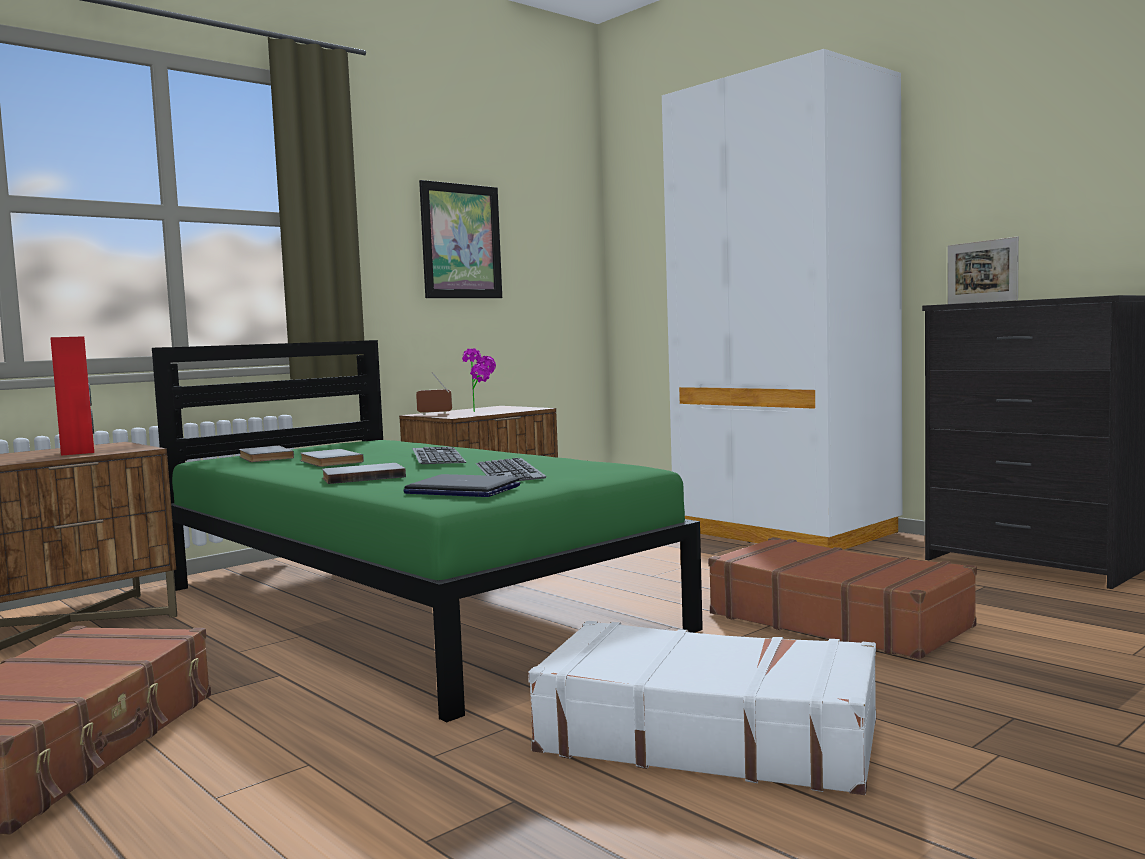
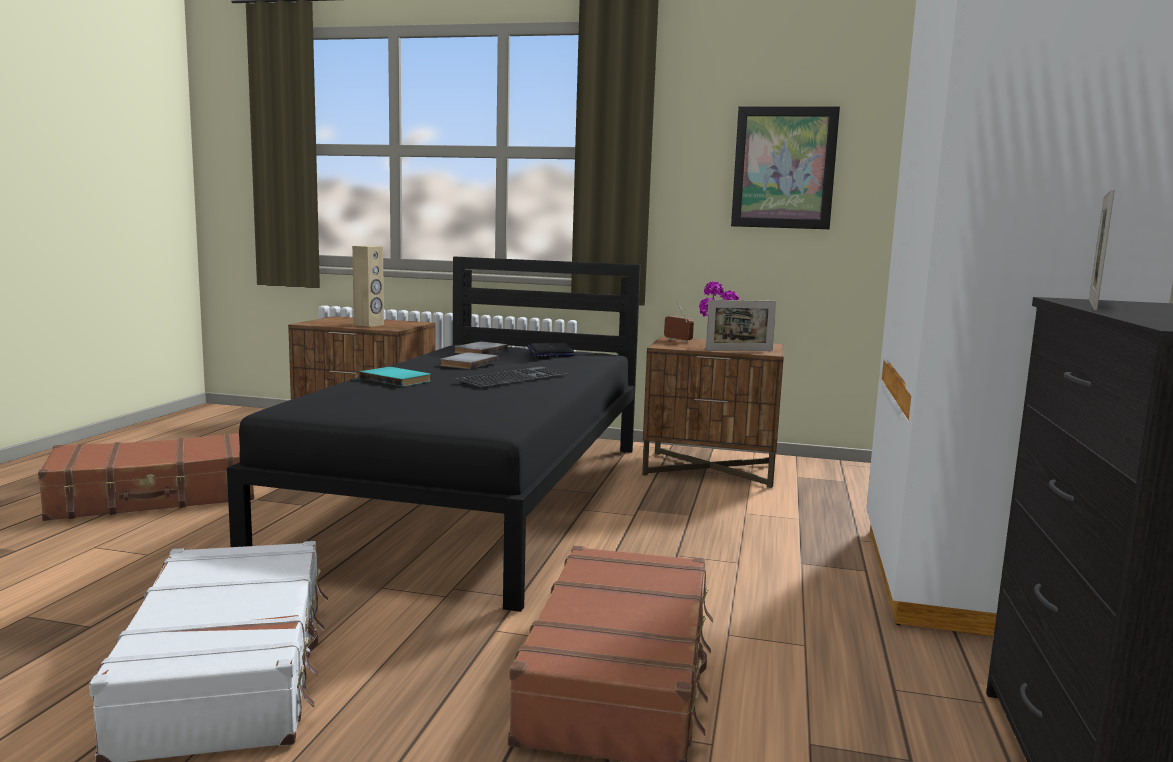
camera: 55 degrees right, 5 degrees up
red speaker [50,336,94,456] -> beige speaker [352,246,384,327]
green bed [152,340,703,723] -> black bed [227,257,641,612]
grey book [322,463,406,484] -> turquoise book [359,367,431,387]
laptop [404,474,520,497] -> laptop moved to [527,343,575,357]
keyboard [475,458,547,481] -> none
none -> picture frame [706,300,776,351]

